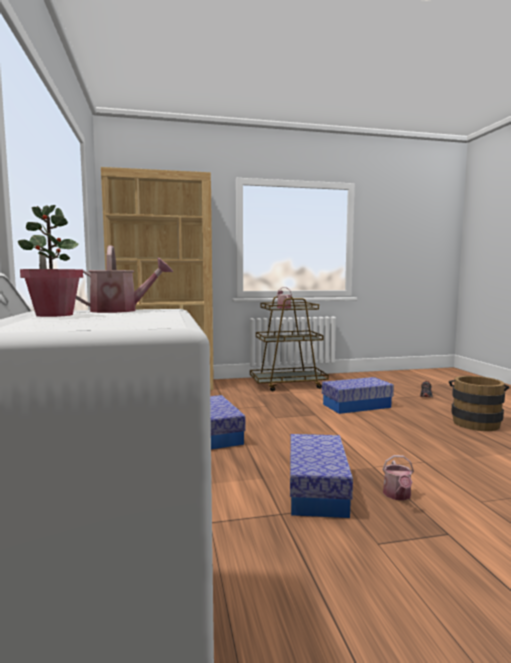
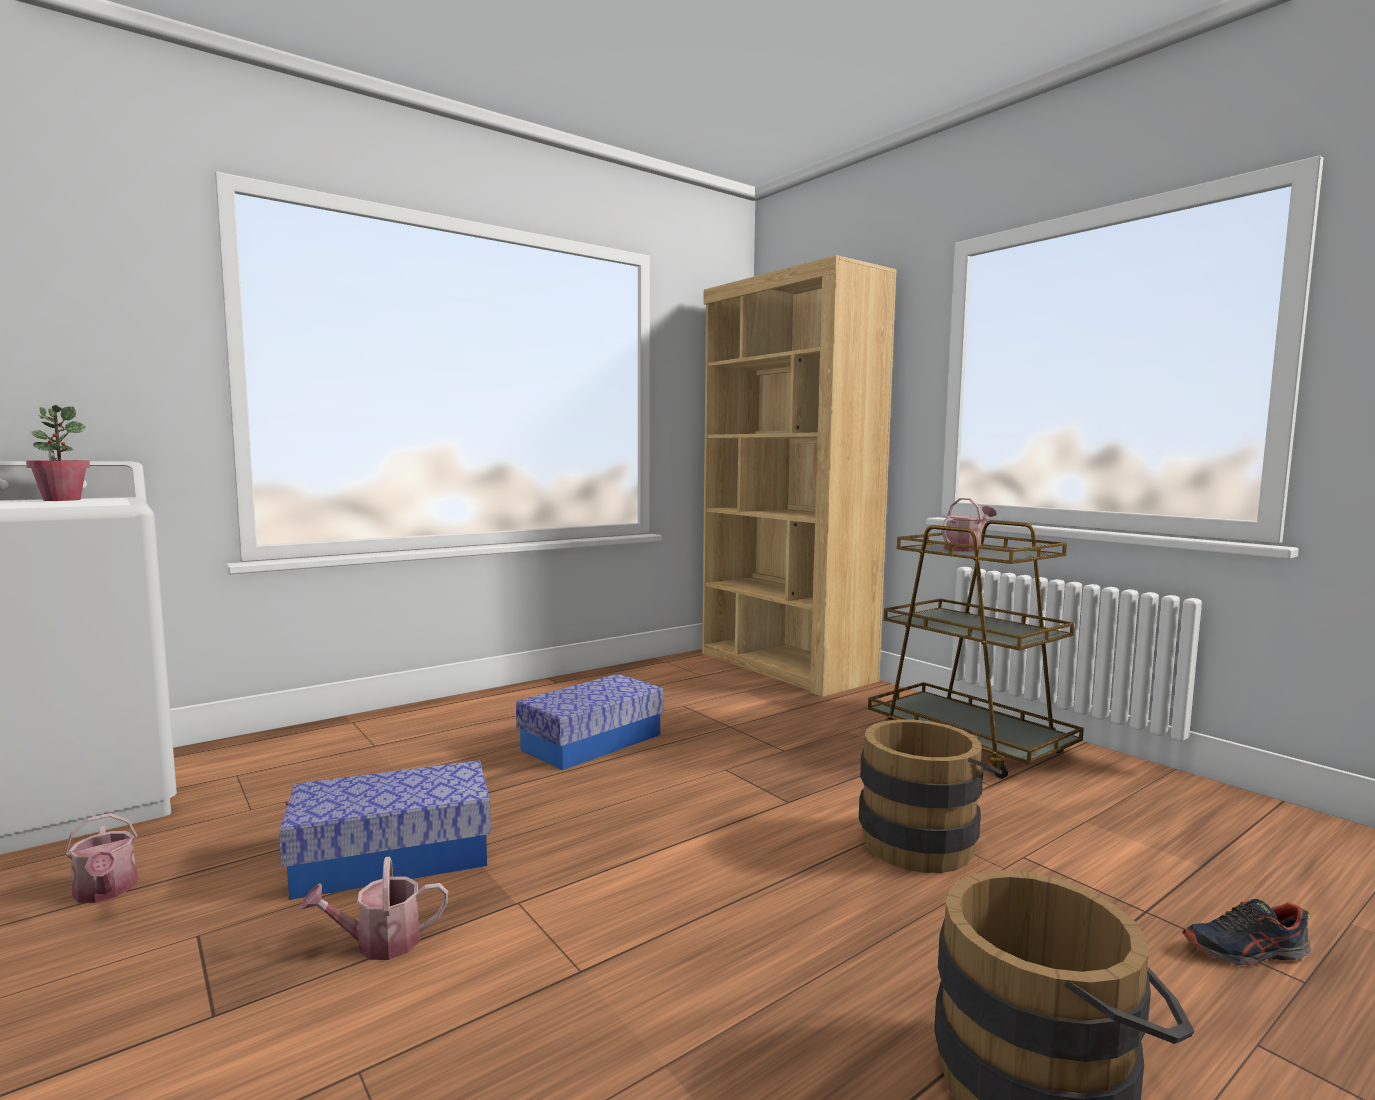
camera: 65 degrees right, 0 degrees up
watering can [76,245,173,313] -> watering can moved to [64,813,138,903]
storage box [322,377,394,414] -> brown bucket [859,719,1003,873]

